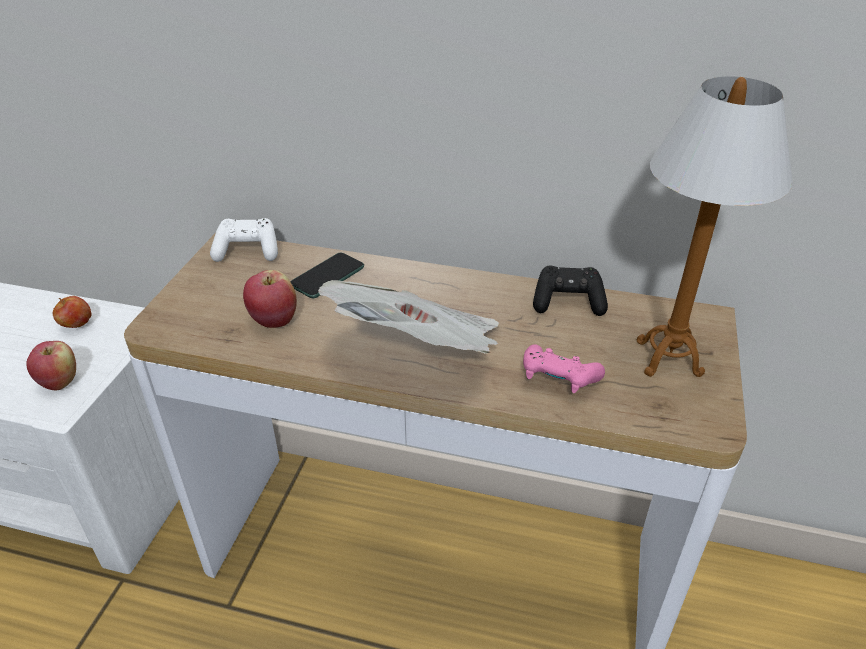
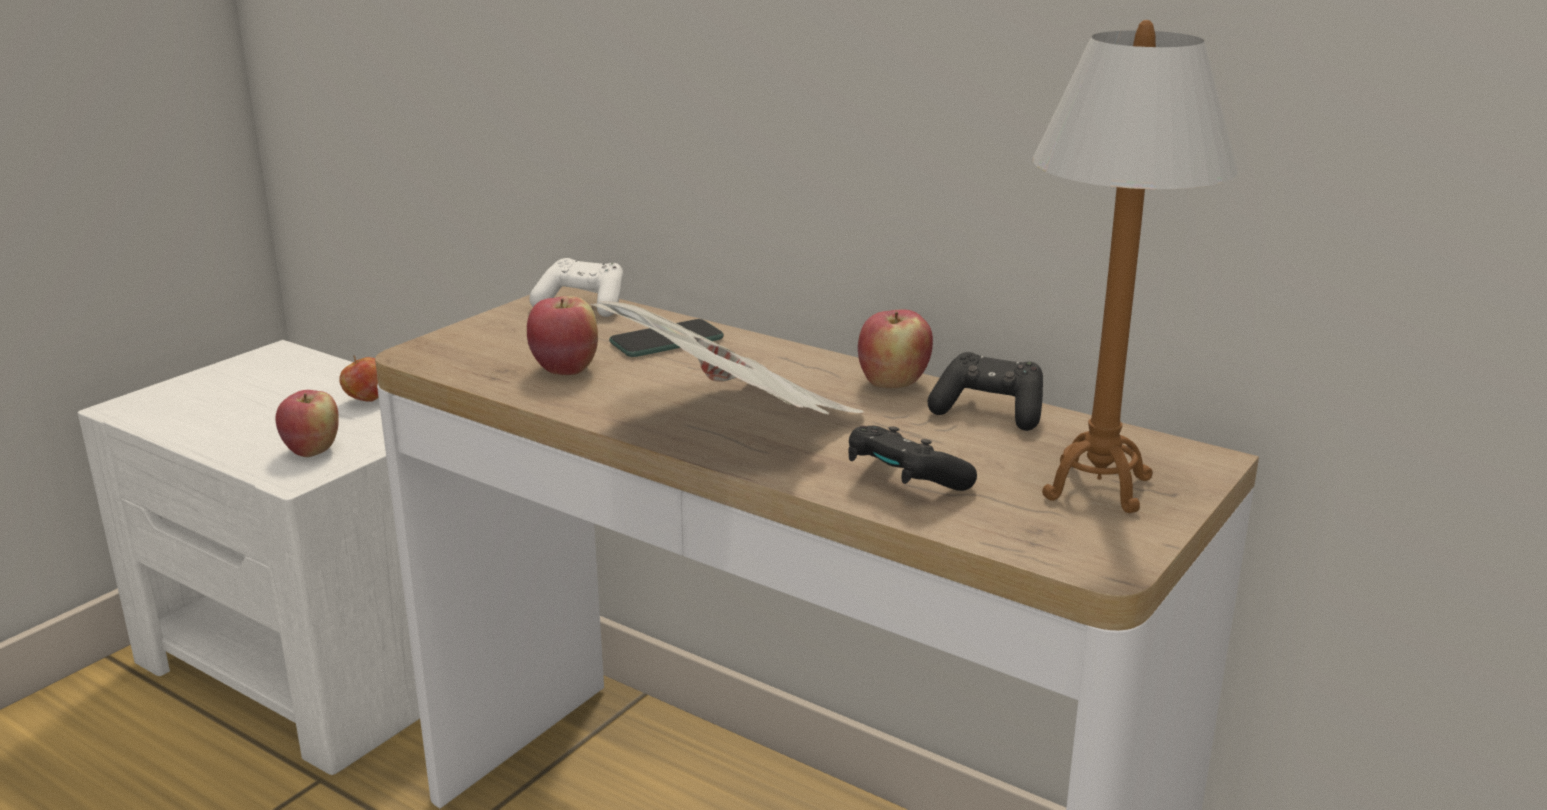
camera: 20 degrees right, 15 degrees down
pink game controller [523,344,605,393] -> black game controller [848,426,977,491]
none -> apple [858,310,933,388]

